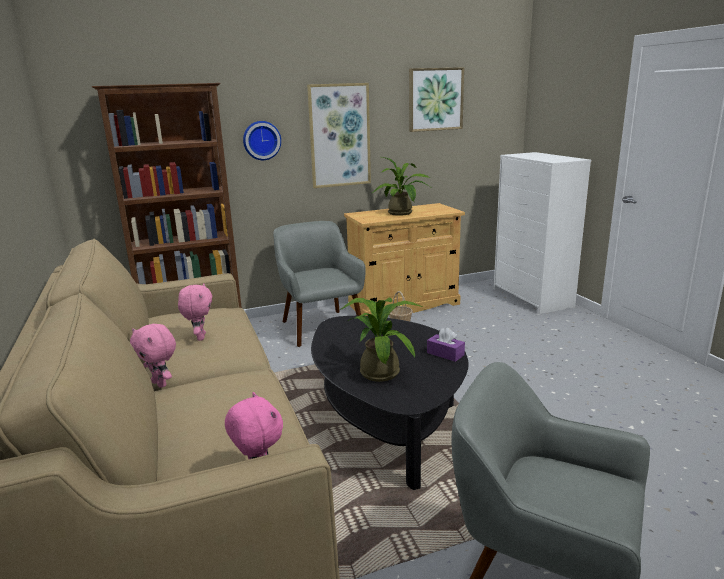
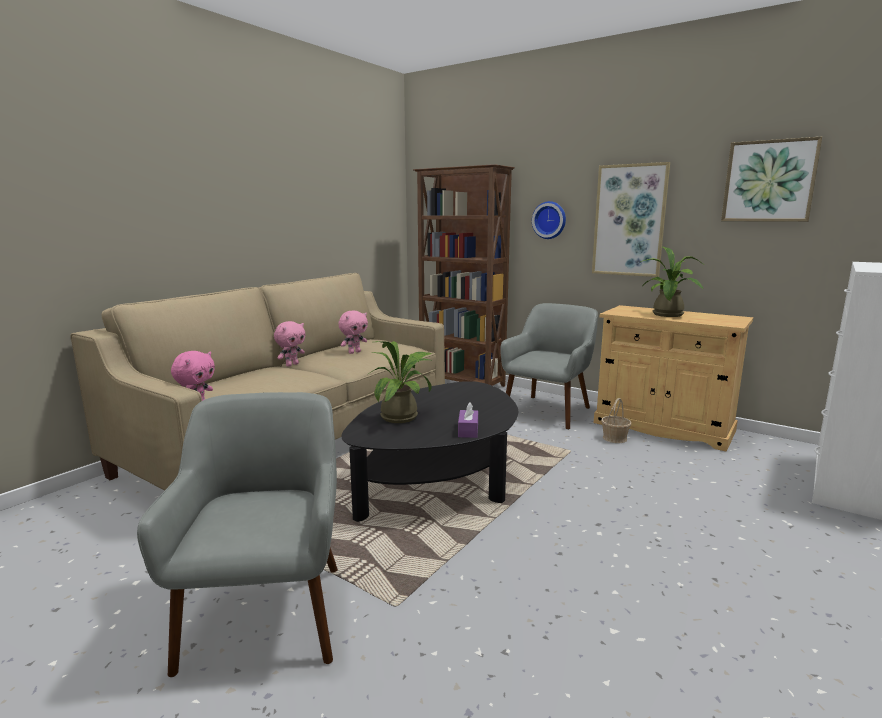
camera: 55 degrees right, 5 degrees down
pink plush toy [130,324,176,388] -> pink plush toy turned 150 degrees counterclockwise [274,321,306,367]

